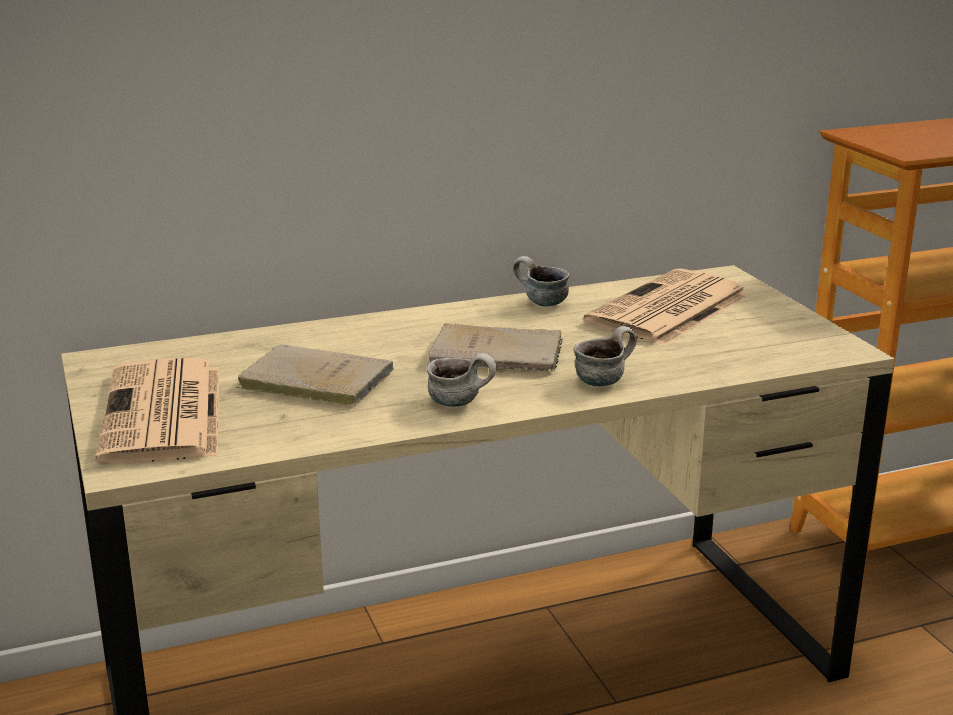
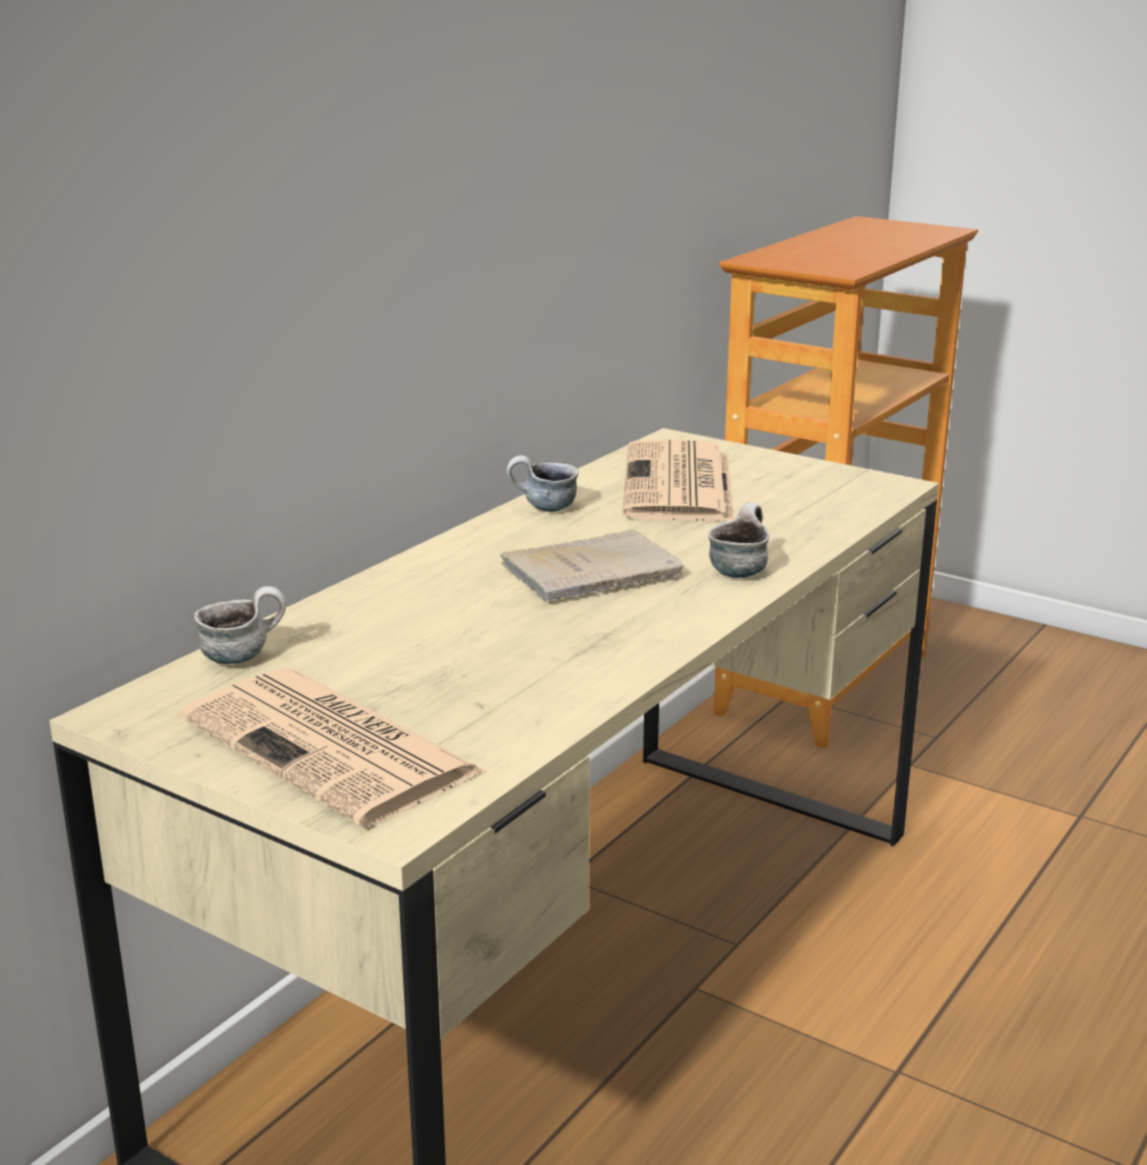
camera: 35 degrees left, 0 degrees up
beige book [235,344,394,405] -> none
mug [427,353,496,407] -> mug moved to [194,586,286,664]

